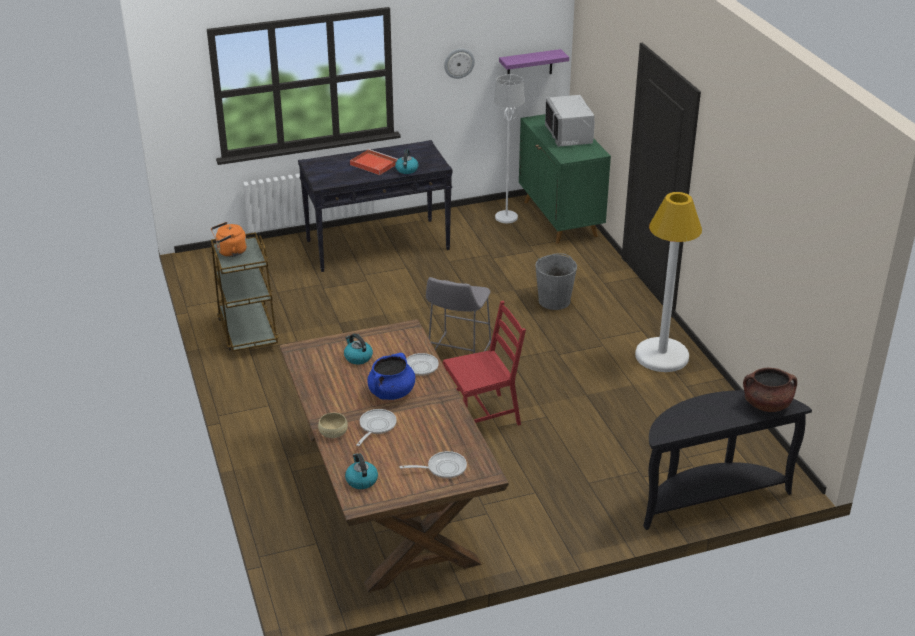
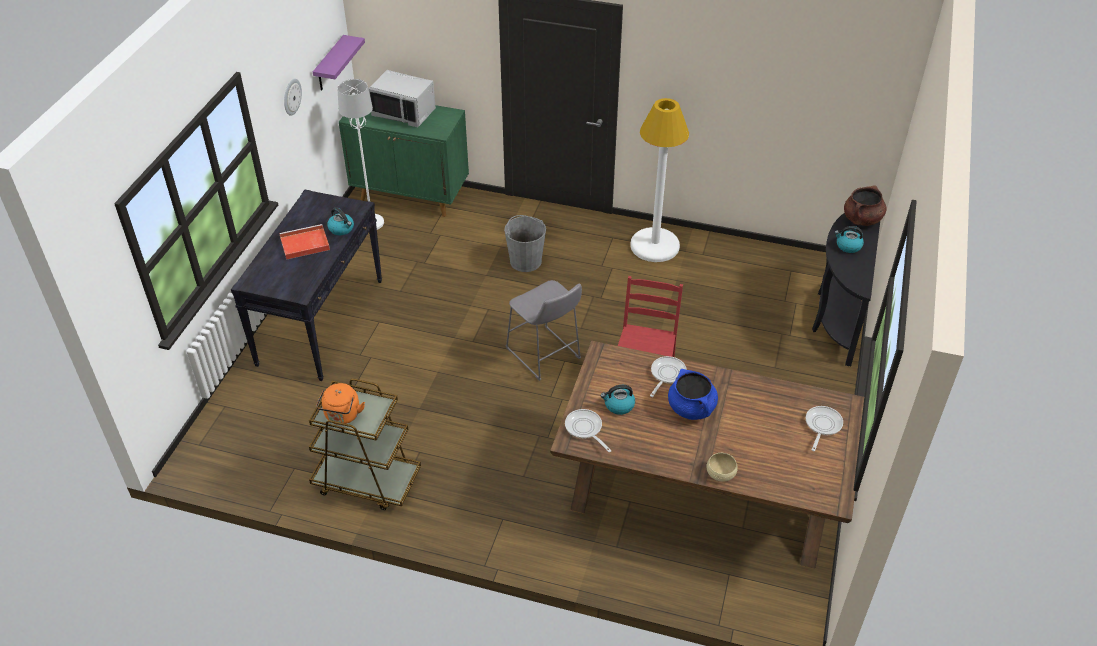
camera: 55 degrees left, 10 degrees up
kettle [345,453,378,489] -> kettle moved to [834,226,864,253]
frying pan [356,409,397,446] -> frying pan moved to [565,409,611,452]

